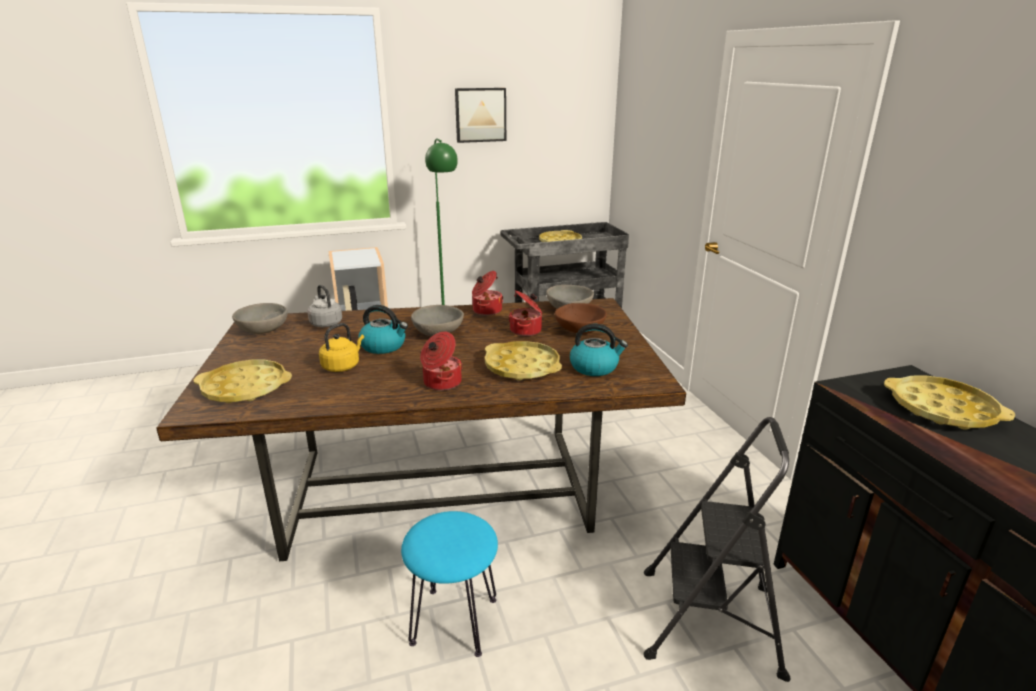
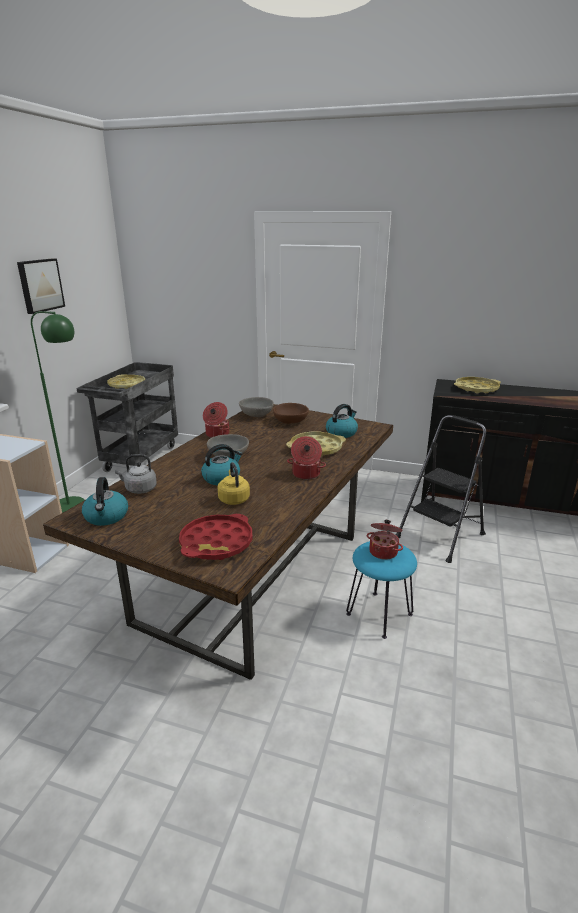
camera: 55 degrees left, 0 degrees up
yellow tray [194,360,292,403] -> red tray [179,514,253,560]
grey bowl [232,303,288,334] -> kettle [82,477,128,526]
cooking pot [508,290,542,336] -> cooking pot moved to [367,520,403,560]

